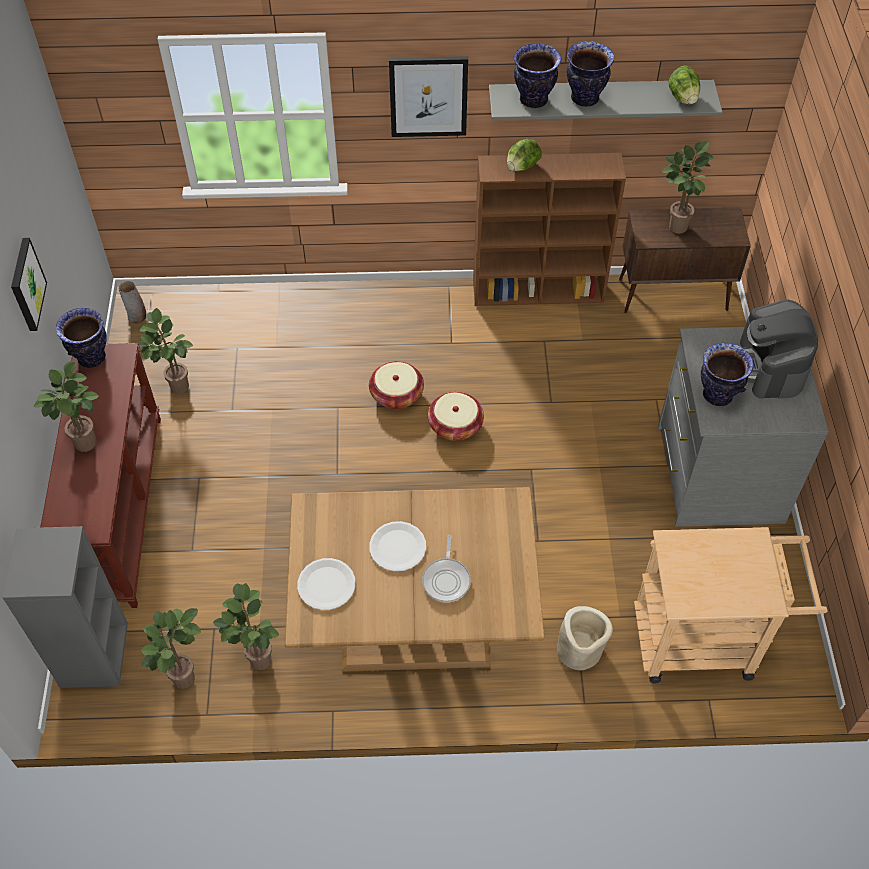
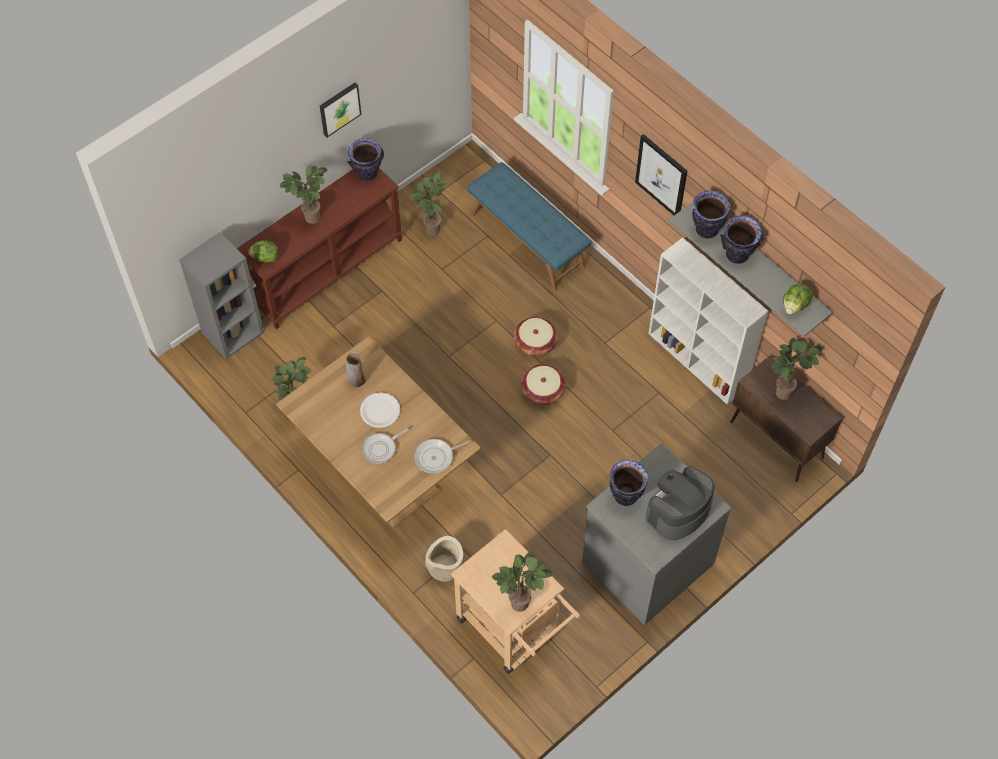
camera: 50 degrees right, 5 degrees up
vase [118,281,146,323] -> vase moved to [346,352,366,387]
potted plant [141,608,201,689] -> potted plant moved to [492,552,553,612]
white plate [297,558,355,610] -> none
brown bookcase [473,153,626,306] -> white bookcase [648,237,769,404]
lettuce [507,139,542,171] -> lettuce moved to [248,240,278,262]
none -> frying pan [414,439,471,473]
none -> blue bench [467,162,591,291]

